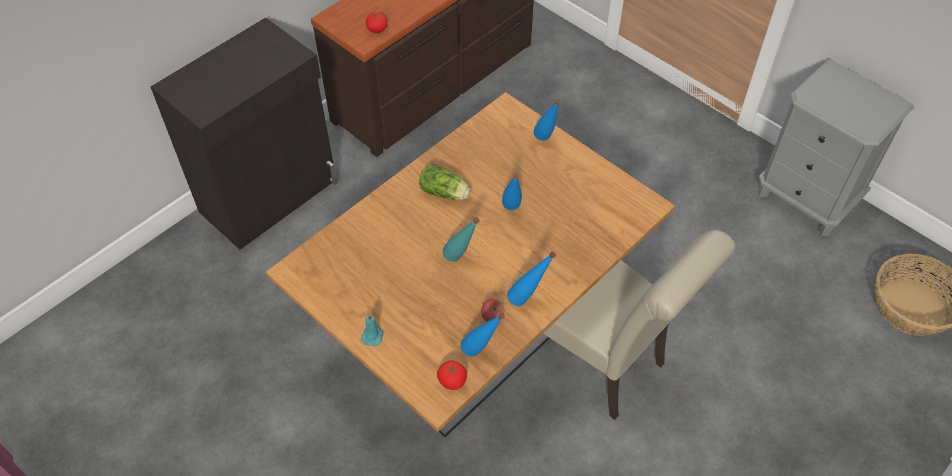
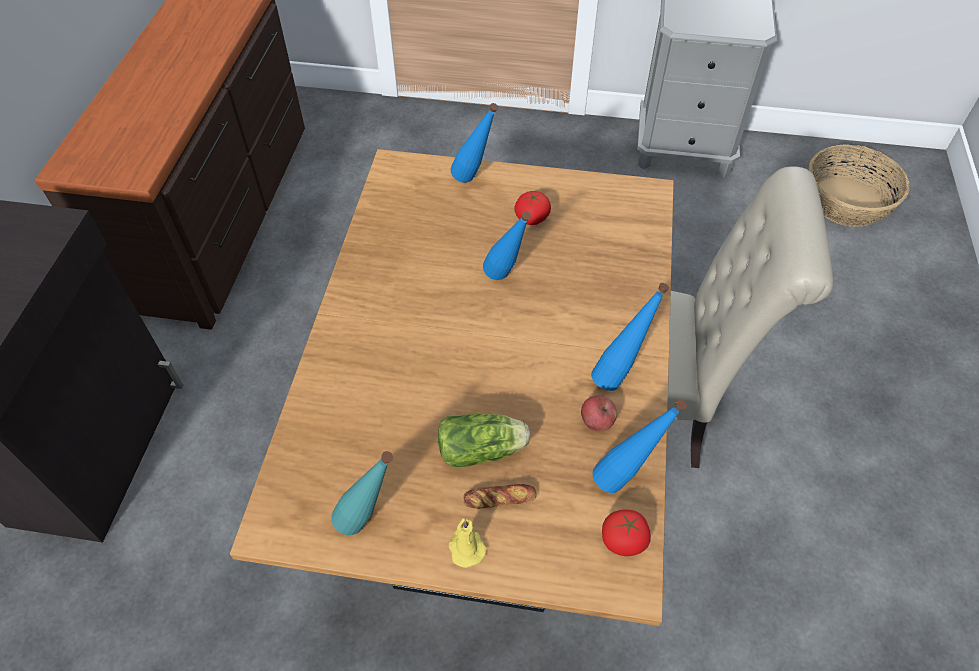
camera: 35 degrees left, 0 degrees up
turquoise candle [361,314,384,346] -> yellow candle [449,519,487,568]
tomato [366,12,387,33] -> tomato moved to [514,191,551,225]
lettuce [419,164,470,200] -> lettuce moved to [438,414,530,467]
turquoise bottle [443,217,480,262] -> turquoise bottle moved to [331,451,393,535]
none -> bread [463,484,537,509]

